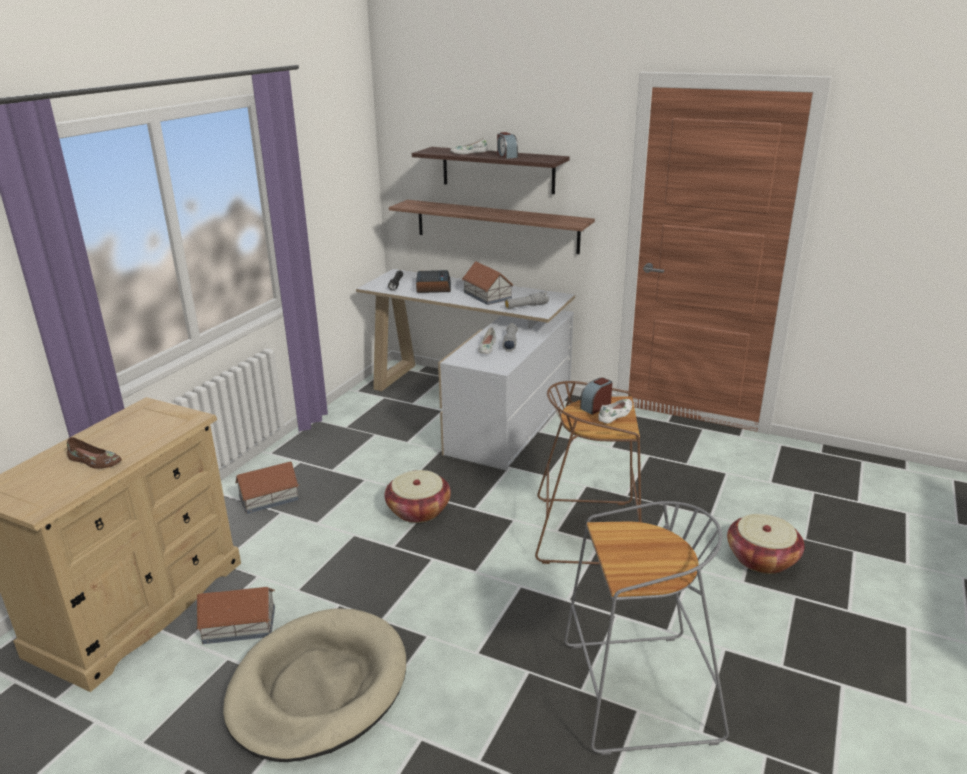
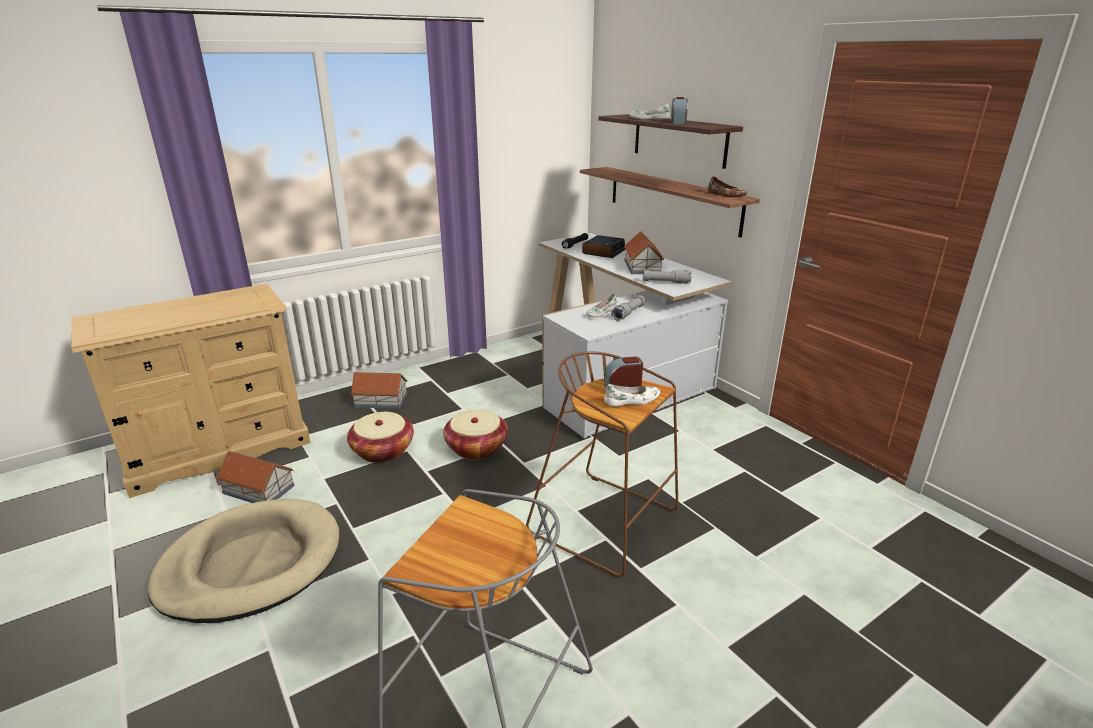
camera: 30 degrees right, 0 degrees up
brown shoe [67,437,122,469] -> brown shoe moved to [708,176,747,197]
basket [727,514,805,574] -> basket moved to [347,412,414,463]

